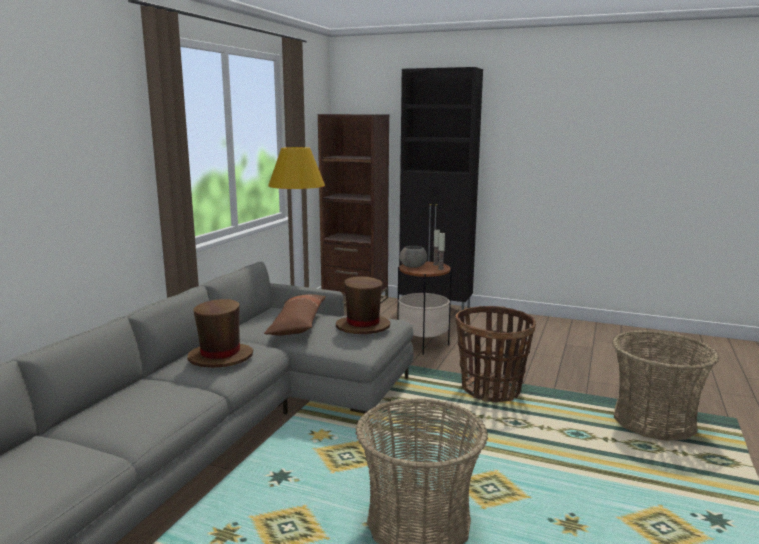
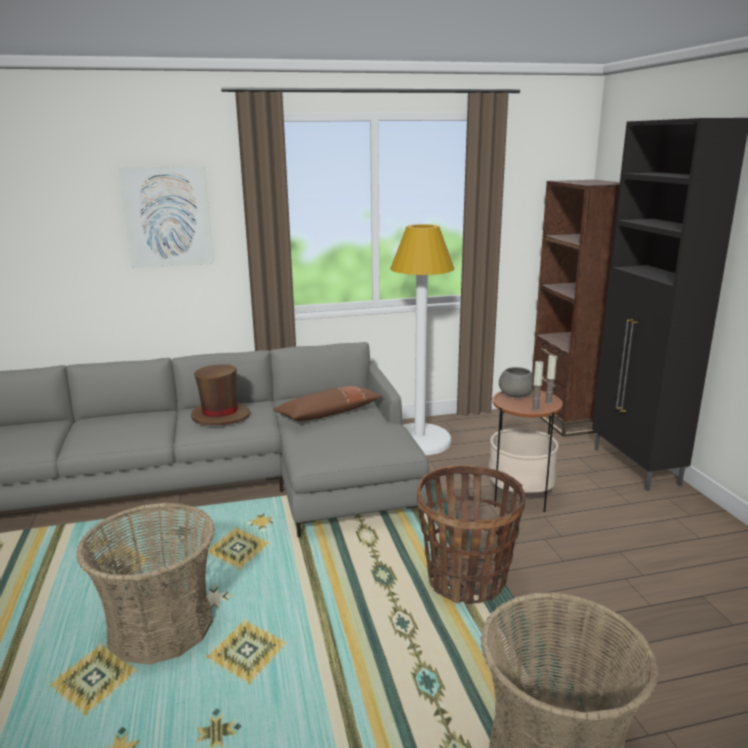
camera: 55 degrees right, 5 degrees up
brown hat [336,276,390,334] -> none
none -> picture [118,166,214,268]

